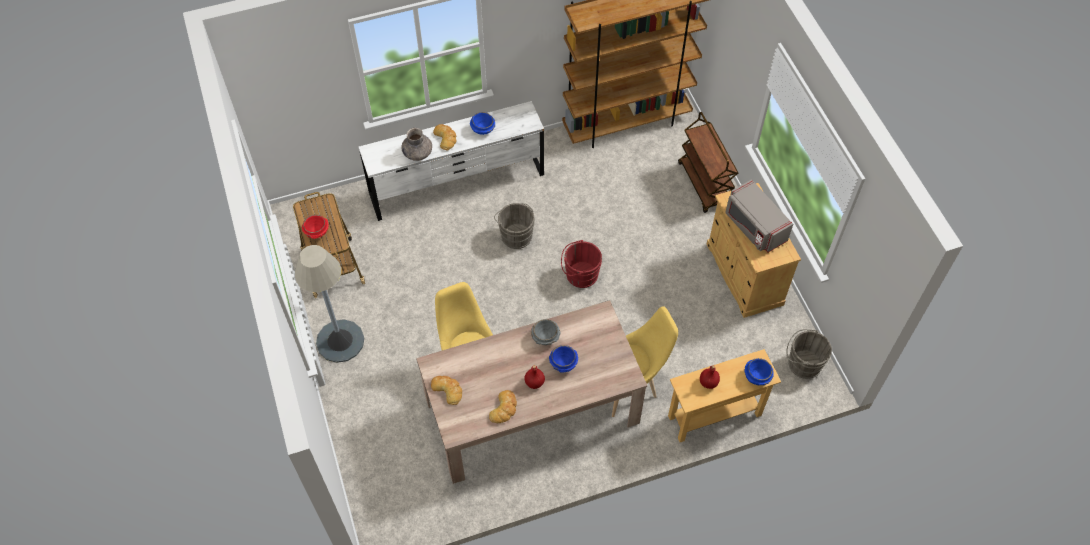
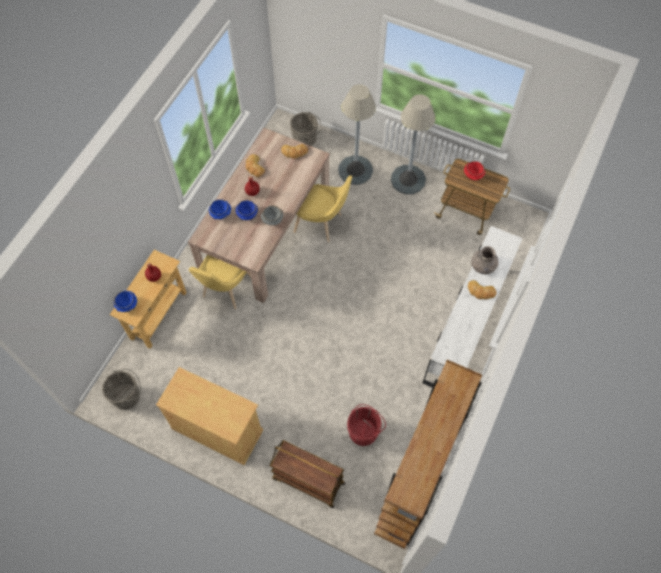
camera: 135 degrees right, 5 degrees up
blue bowl [470,112,495,135] -> blue bowl moved to [208,199,231,219]
grey bucket [494,203,535,249] -> grey bucket moved to [290,112,321,146]
red bucket [561,240,602,288] -> red bucket moved to [347,404,386,446]
grey microwave [725,179,793,252] -> none
none -> grey floor lamp [338,84,376,185]

